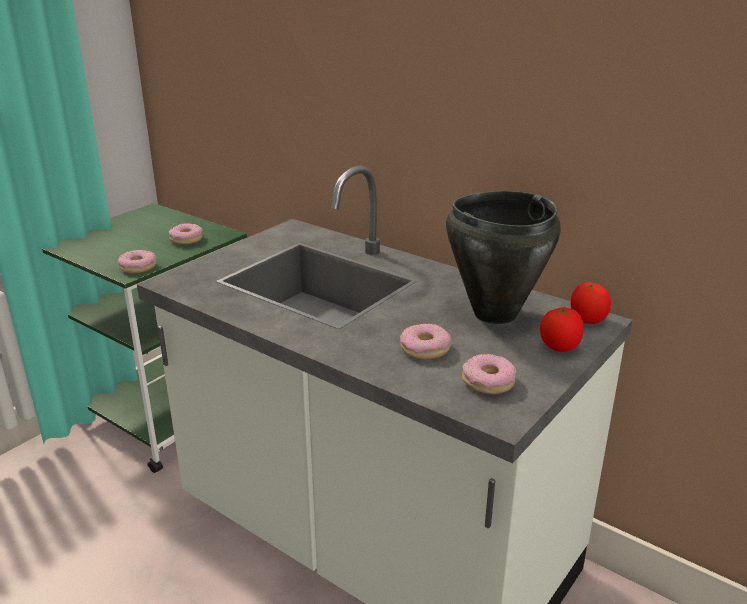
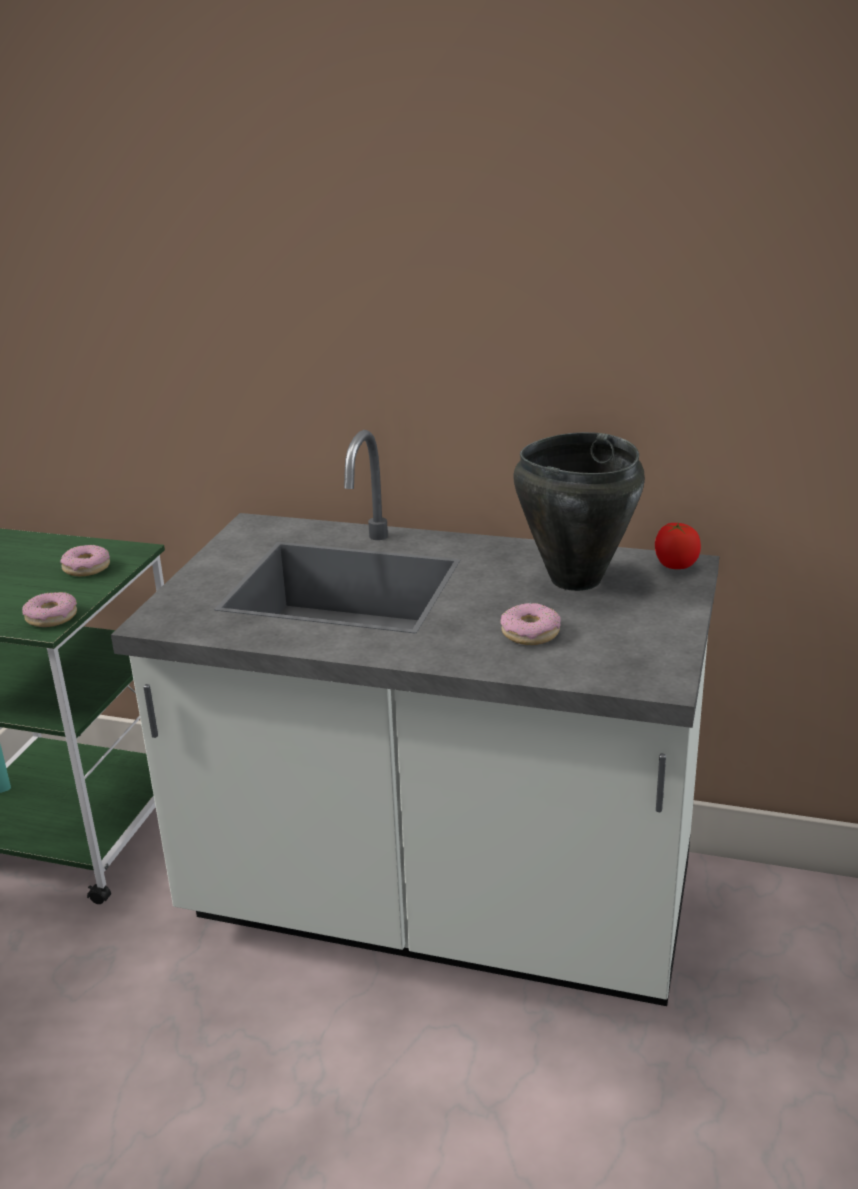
camera: 20 degrees left, 0 degrees up
donut [462,354,516,394] -> none
tomato [540,306,583,352] -> none

